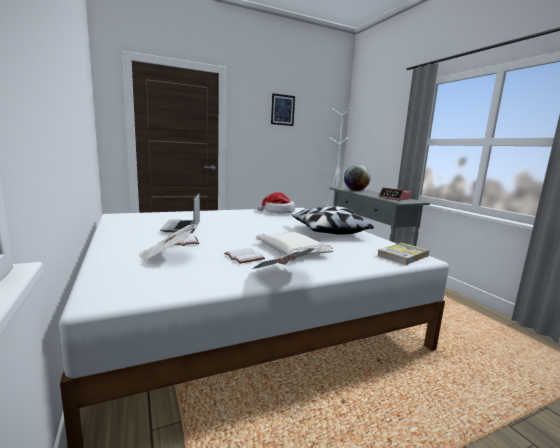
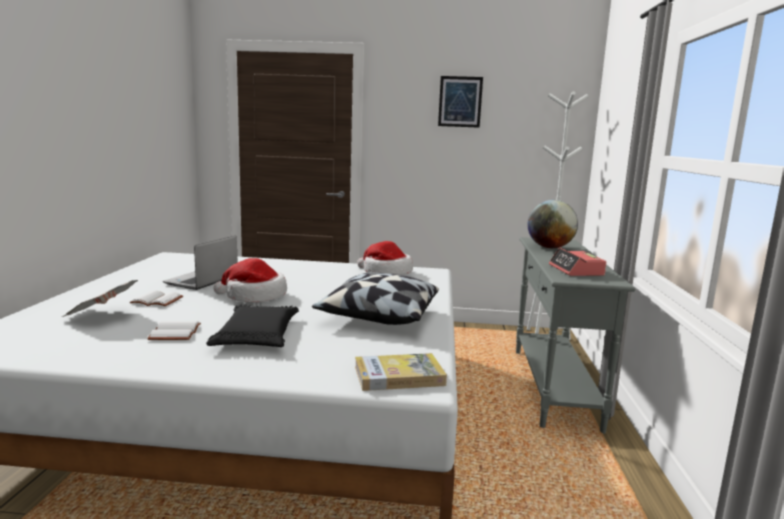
camera: 30 degrees right, 0 degrees up
newspaper [253,248,314,269] -> none
white pillow [256,231,333,255] -> black pillow [206,304,299,347]
none -> hat [213,258,287,302]

